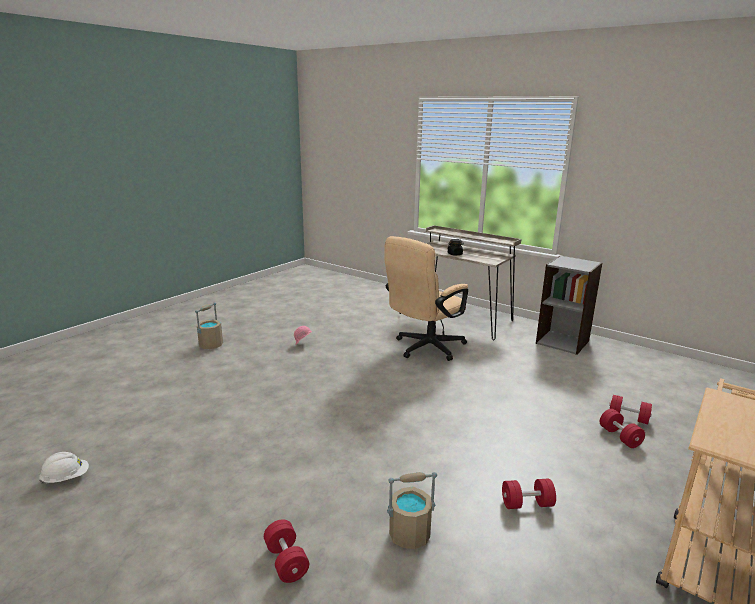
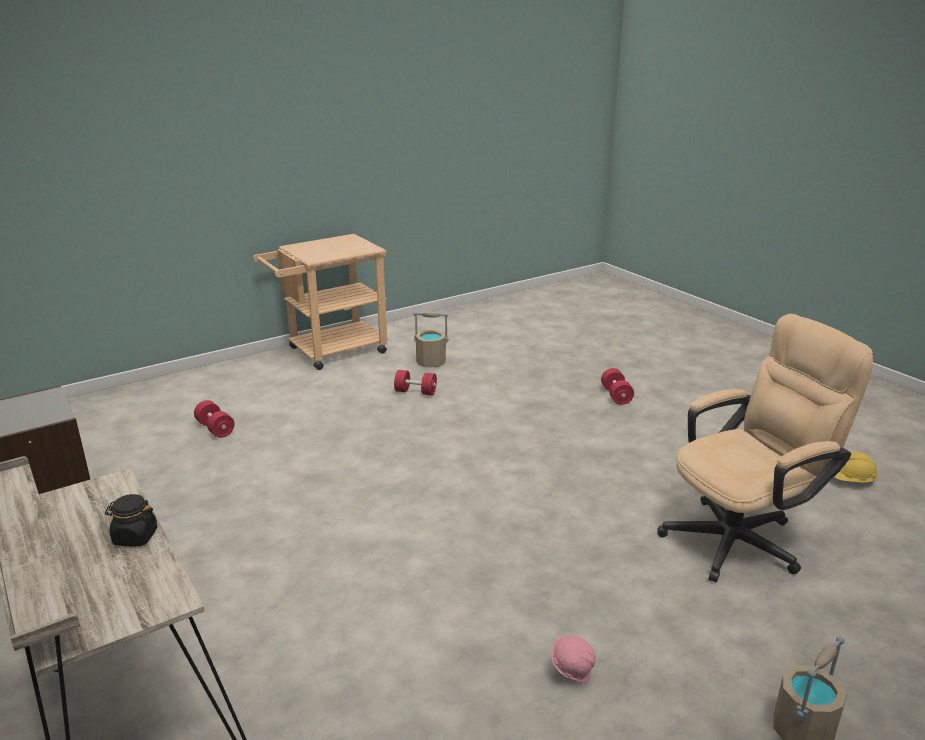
camera: 160 degrees left, 5 degrees up
white hard hat [39,452,89,484] -> yellow hard hat [835,452,878,483]
beige office chair [384,236,468,361] -> beige office chair moved to [657,314,873,582]
beige bucket [387,472,437,549] -> beige bucket moved to [413,311,449,367]
red dumbbell [600,409,645,448] -> none

